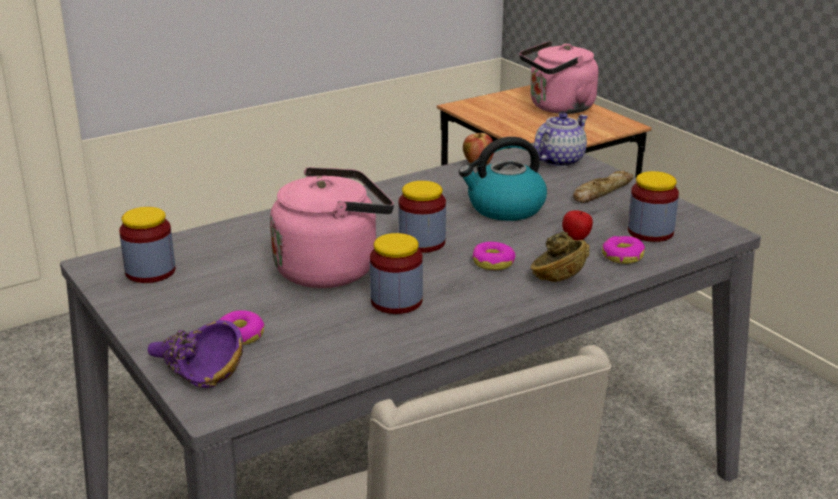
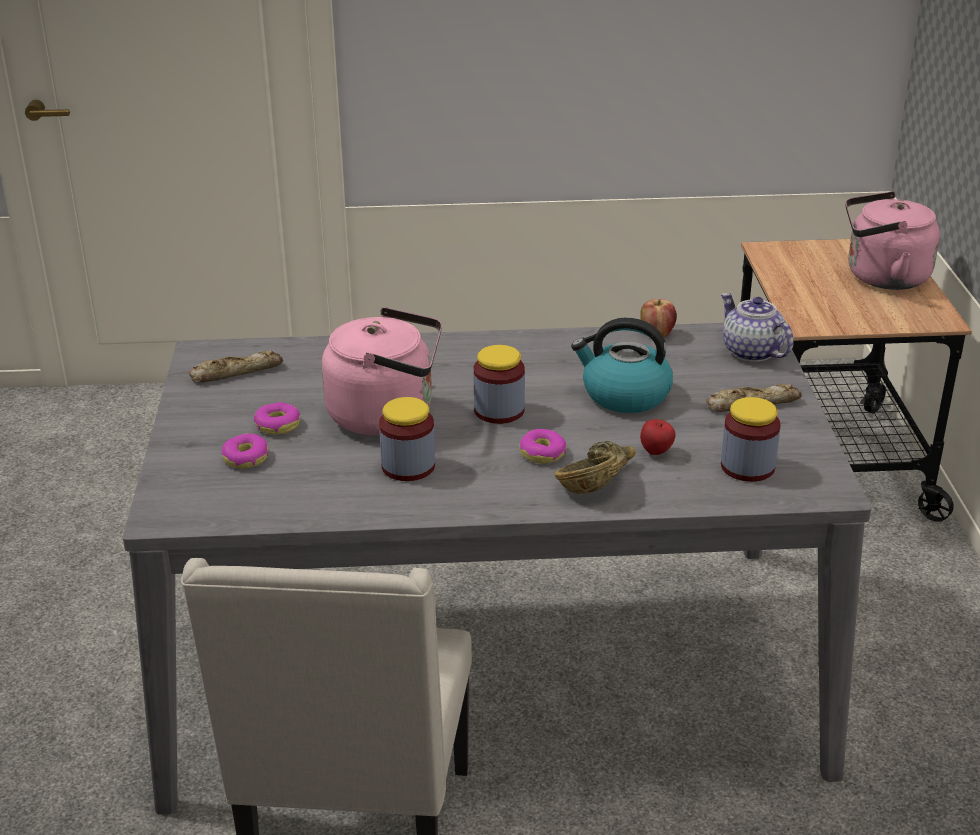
camera: 30 degrees right, 5 degrees up
jar [119,207,176,283] -> bread [188,351,283,382]
purple bowl [148,320,243,388] -> none
teapot [534,112,588,167] -> teapot turned 105 degrees counterclockwise [721,293,794,362]
donut [602,236,645,264] -> donut moved to [254,402,300,435]

